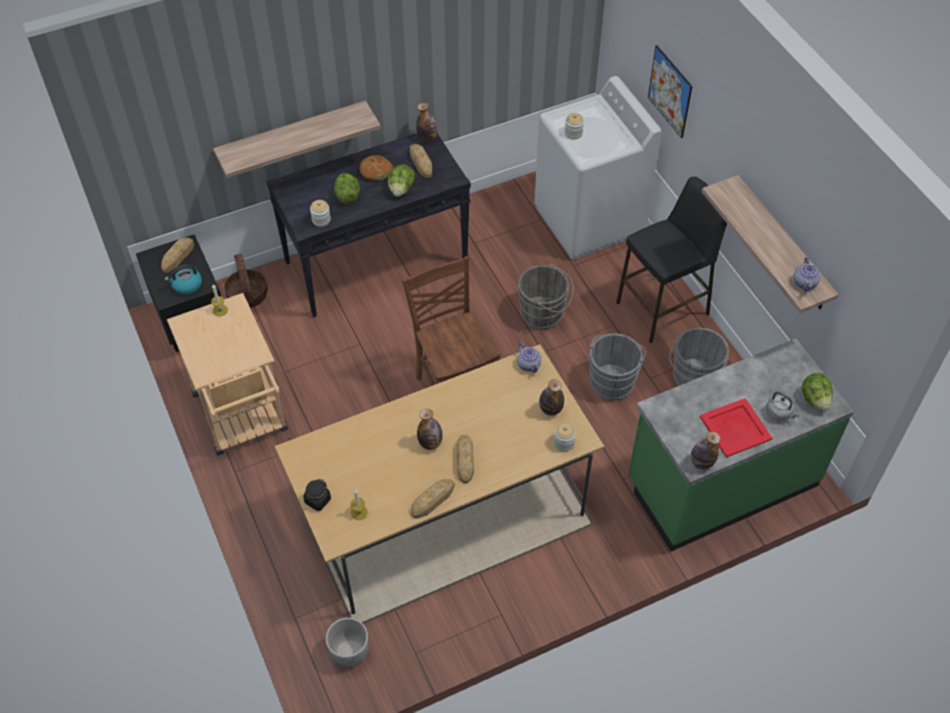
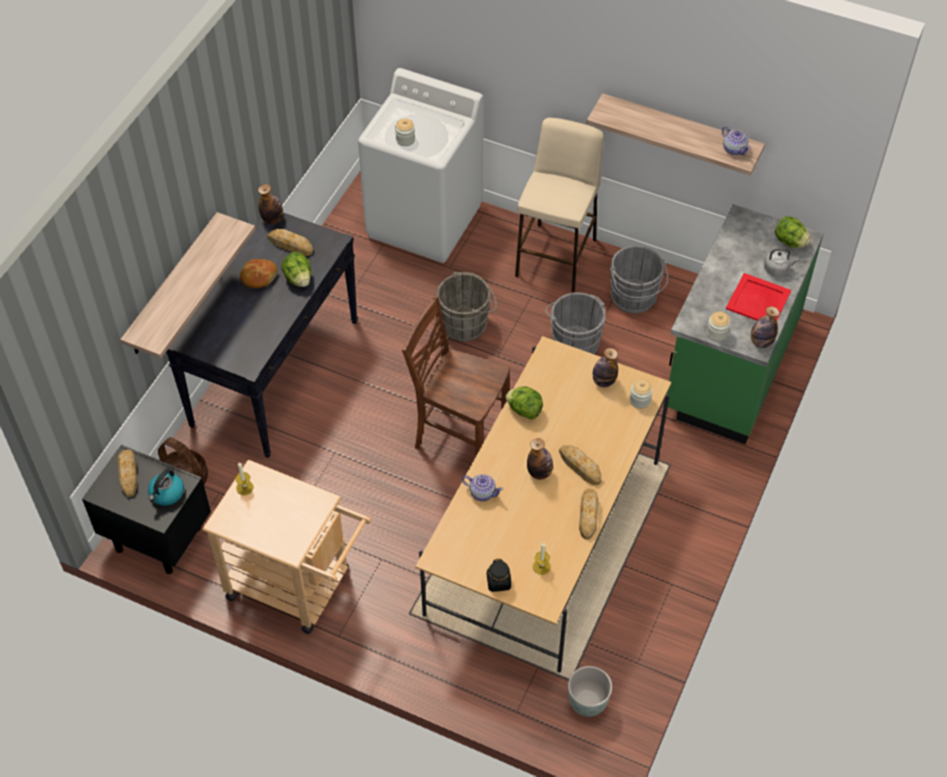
camera: 40 degrees left, 0 degrees up
jar [310,200,331,227] -> jar moved to [707,312,730,341]
lettuce [334,173,360,204] -> lettuce moved to [505,386,543,419]
teapot [517,342,541,373] -> teapot moved to [462,474,503,501]
black stool [616,176,727,343] -> beige stool [515,118,604,292]
picture [648,45,693,138] -> none

